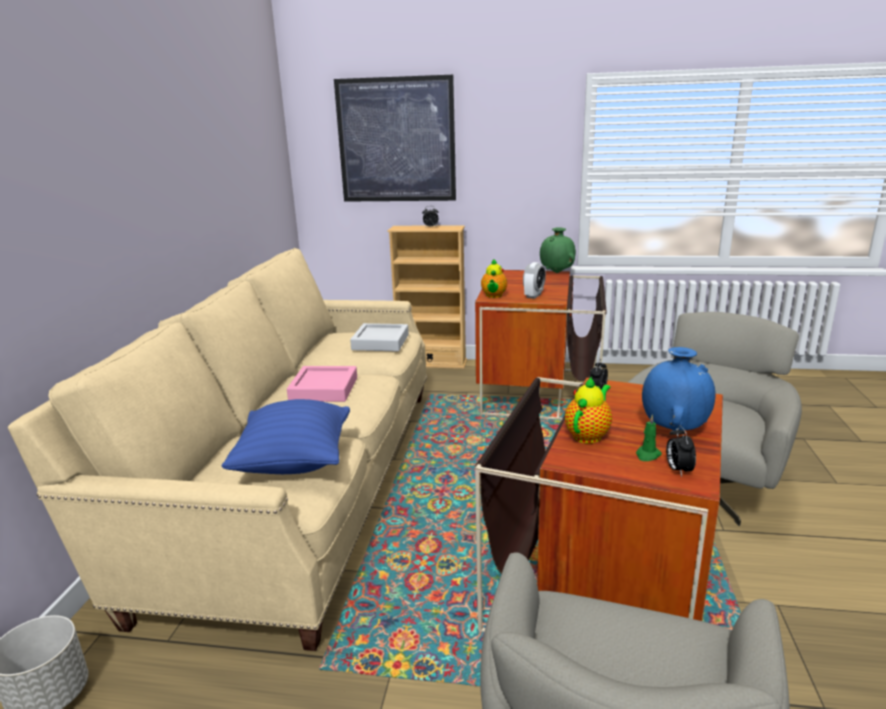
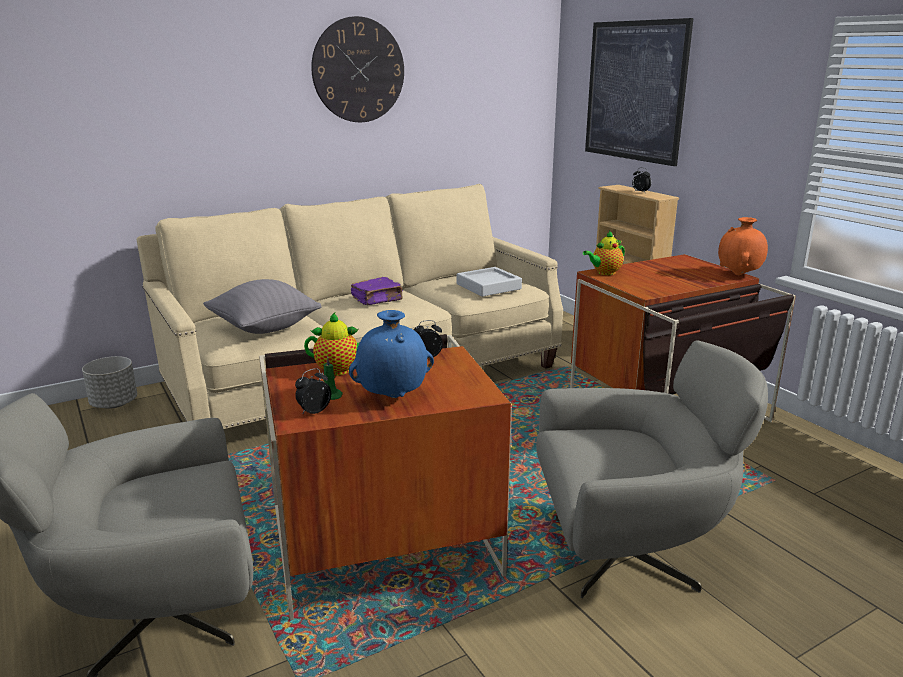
camera: 50 degrees right, 0 degrees up
blue pillow [222,399,350,474] -> grey pillow [203,279,322,334]
pink tray [287,366,357,402] -> purple book [351,277,403,305]
alarm clock [523,262,546,299] -> none
green vase [540,227,576,273] -> orange vase [718,217,768,275]
none -> wall clock [311,16,404,122]

